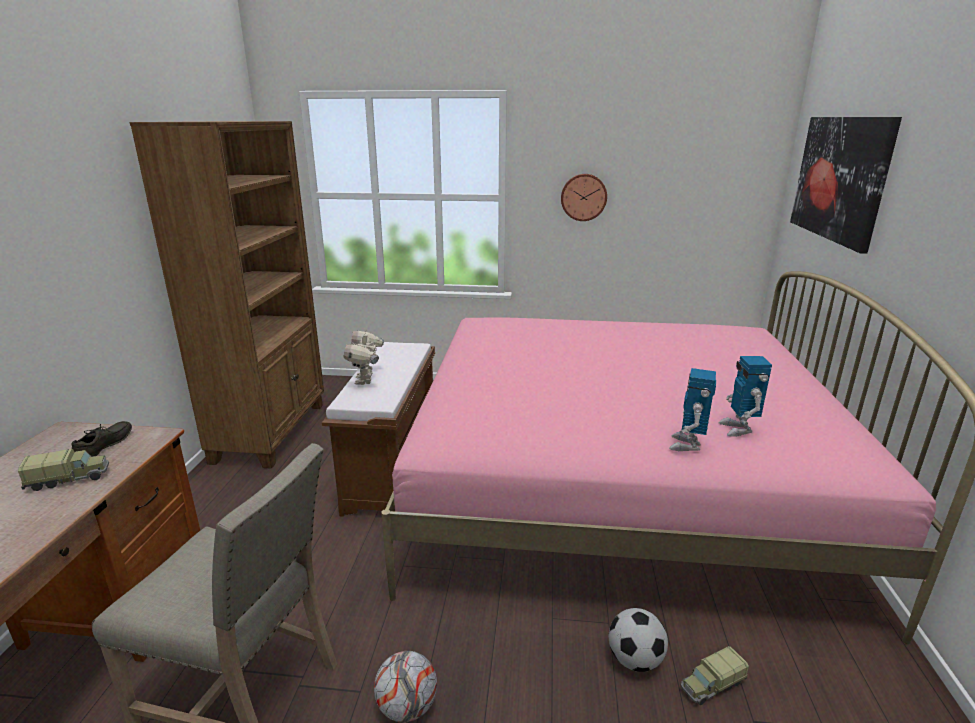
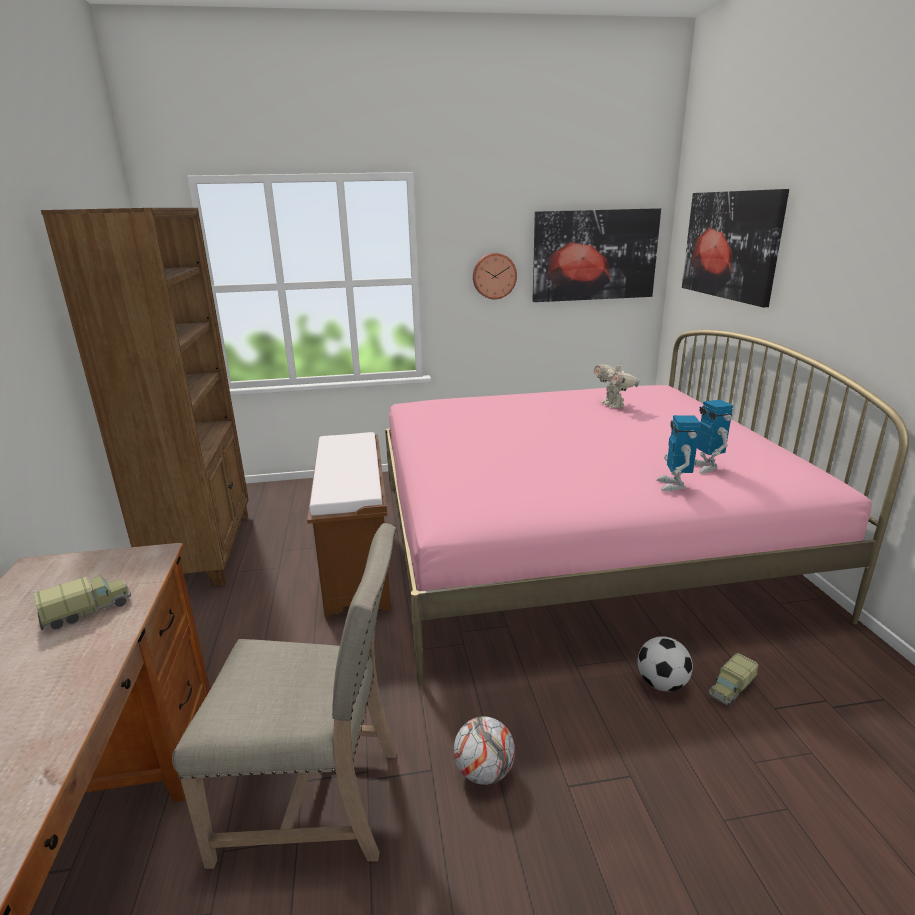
camera: 15 degrees left, 0 degrees up
grey shoe [72,421,132,457] -> none
toy robot [344,331,384,385] -> toy robot moved to [594,361,640,408]
none -> picture [532,208,661,302]

